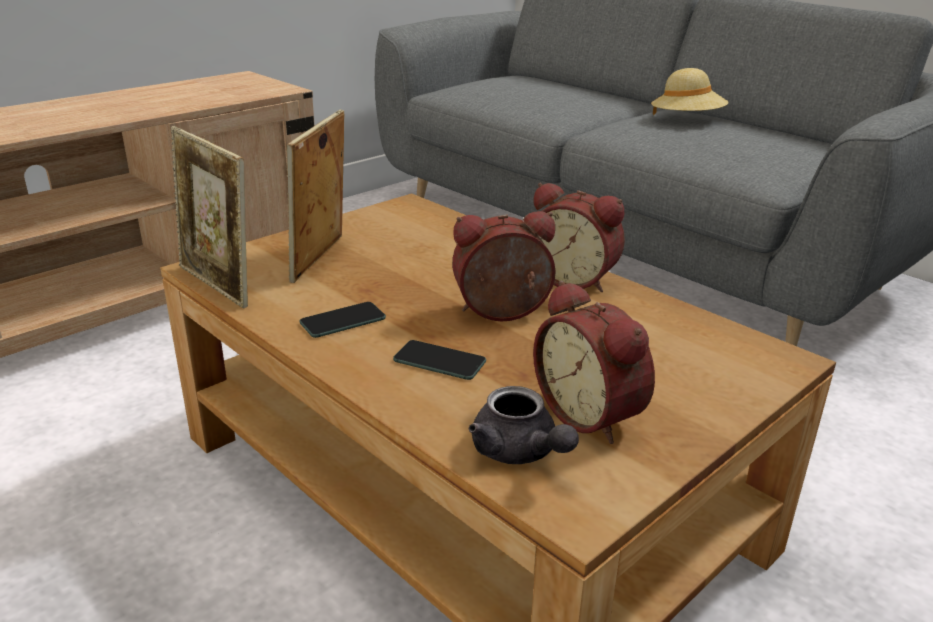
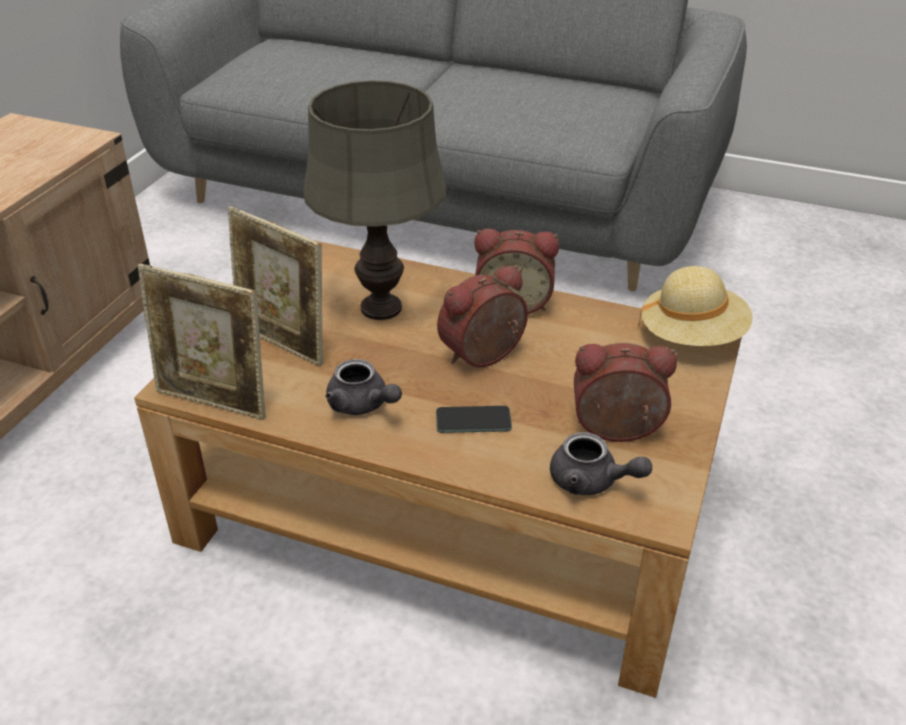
camera: 25 degrees left, 10 degrees up
picture frame [286,110,345,283] -> picture frame turned 45 degrees counterclockwise [228,206,323,366]
phone [299,302,386,338] -> grey teapot [325,359,402,415]
alarm clock [533,280,655,444] -> alarm clock turned 150 degrees clockwise [574,343,677,442]
beige hat [651,68,729,115] -> beige hat moved to [638,266,752,346]
none -> grey table lamp [303,80,447,320]

